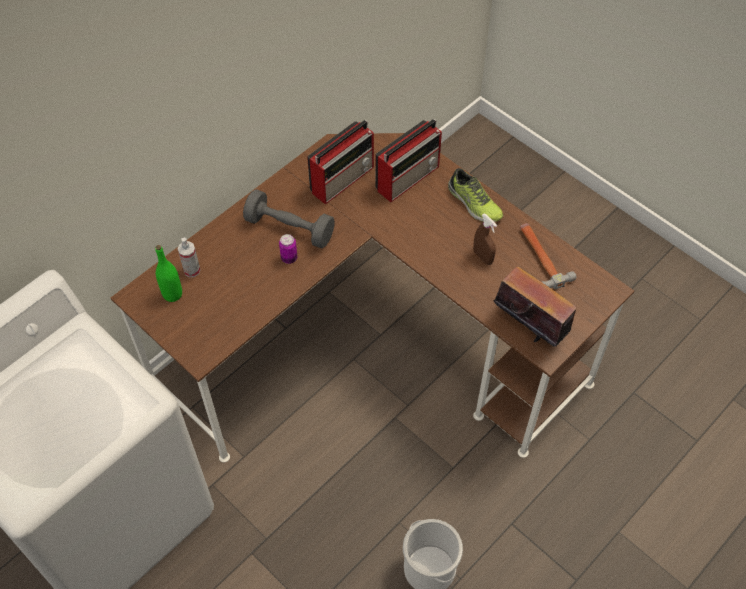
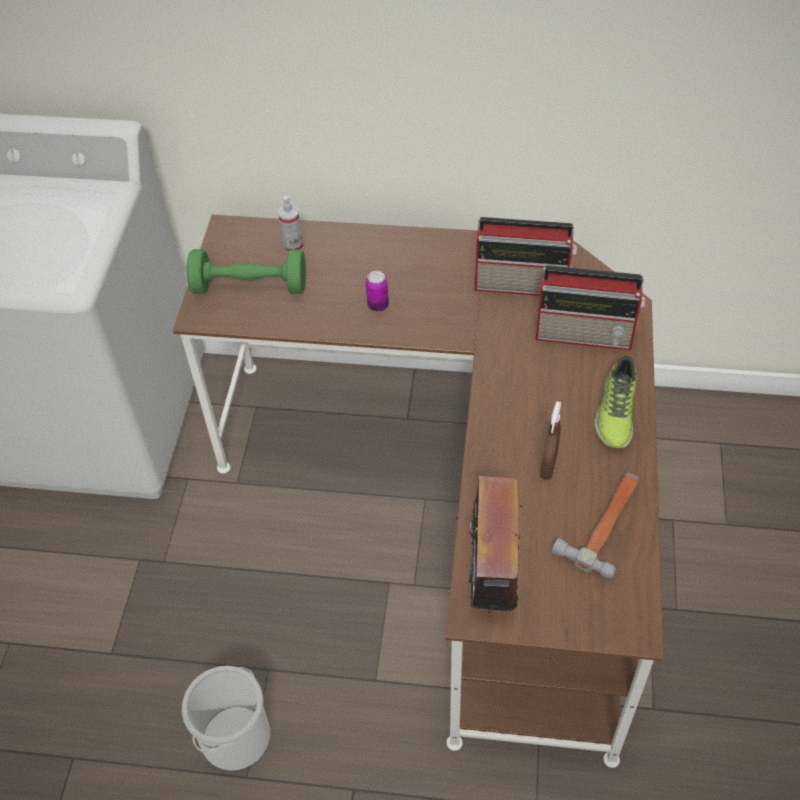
camera: 55 degrees right, 5 degrees down
green bottle [155,245,182,302] -> none
grey dumbbell [243,189,335,248] -> none
none -> green dumbbell [187,249,306,294]

